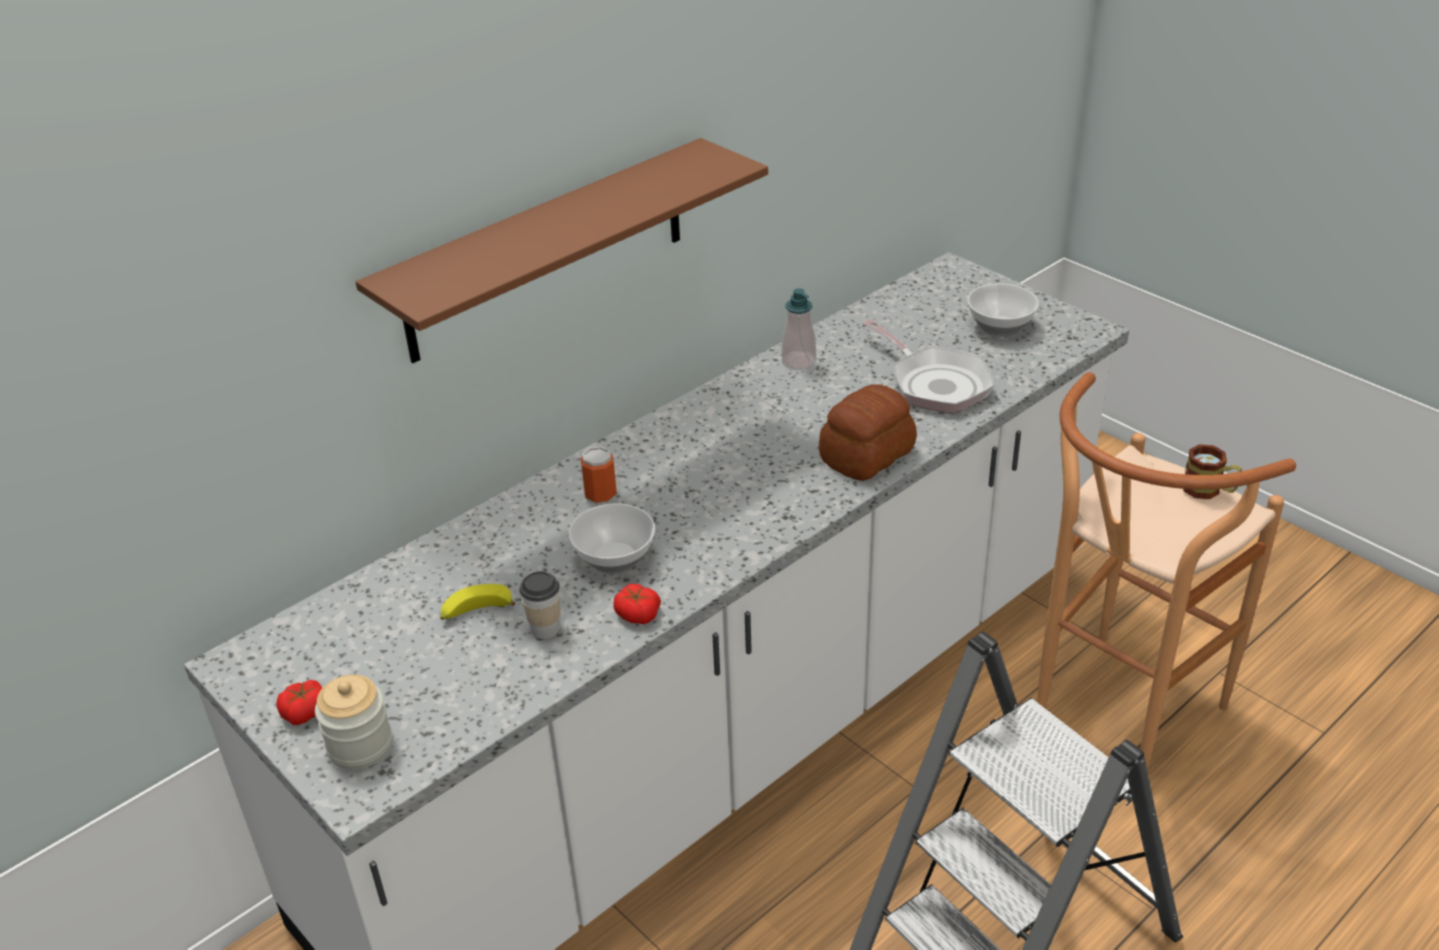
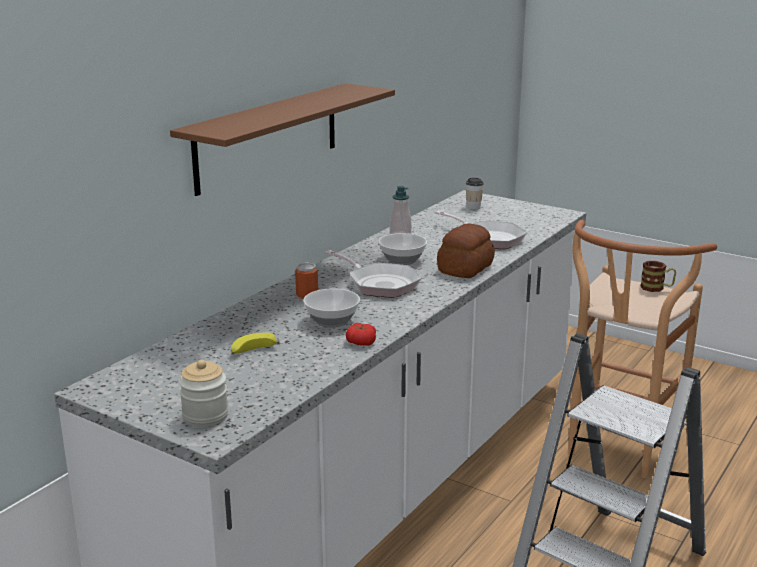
camera: 15 degrees left, 15 degrees down
tomato [276,680,322,725] -> none
cup [519,571,560,639] -> cup moved to [466,178,484,210]
bowl [967,284,1039,337] -> bowl moved to [378,233,427,265]
none -> frying pan [325,250,421,298]

